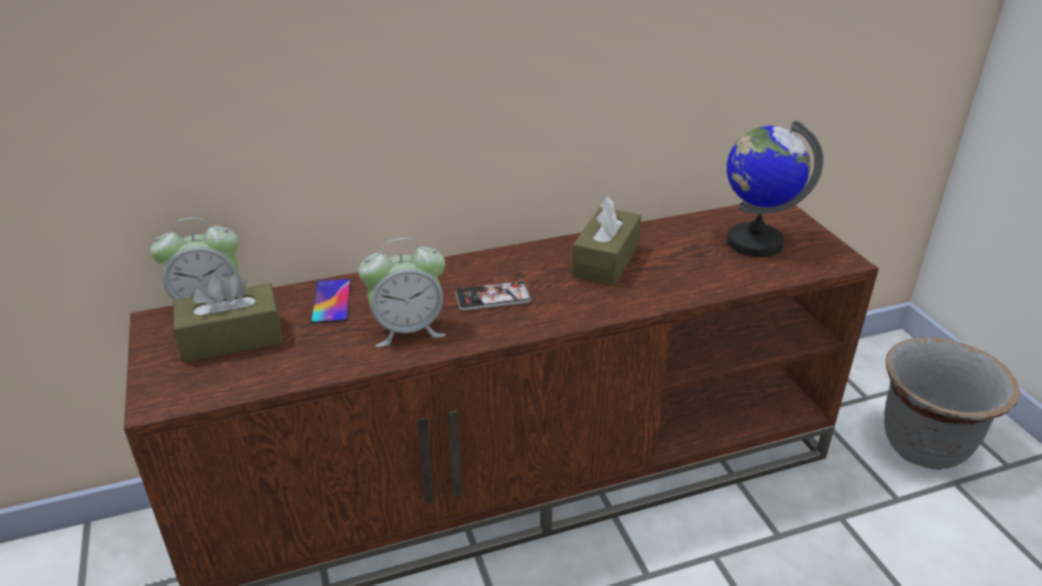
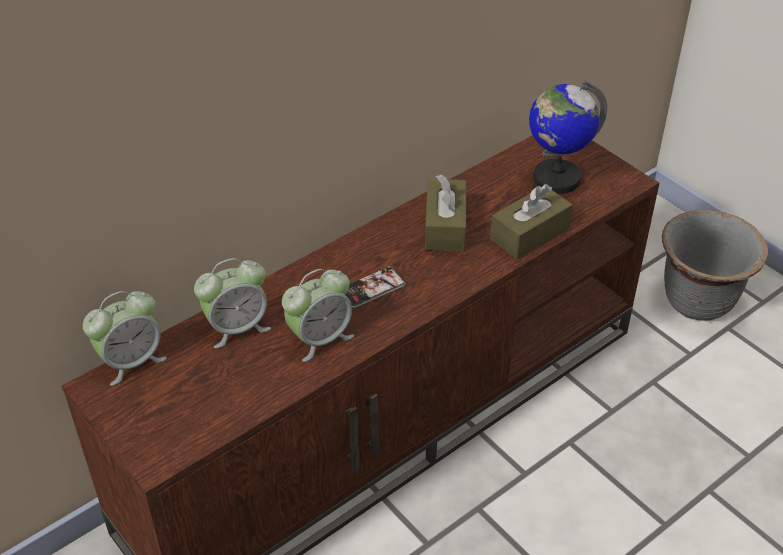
camera: 20 degrees left, 10 degrees up
brown tissue box [173,272,283,363] -> brown tissue box moved to [490,184,572,259]
phone [311,279,351,323] -> alarm clock [194,258,271,348]

